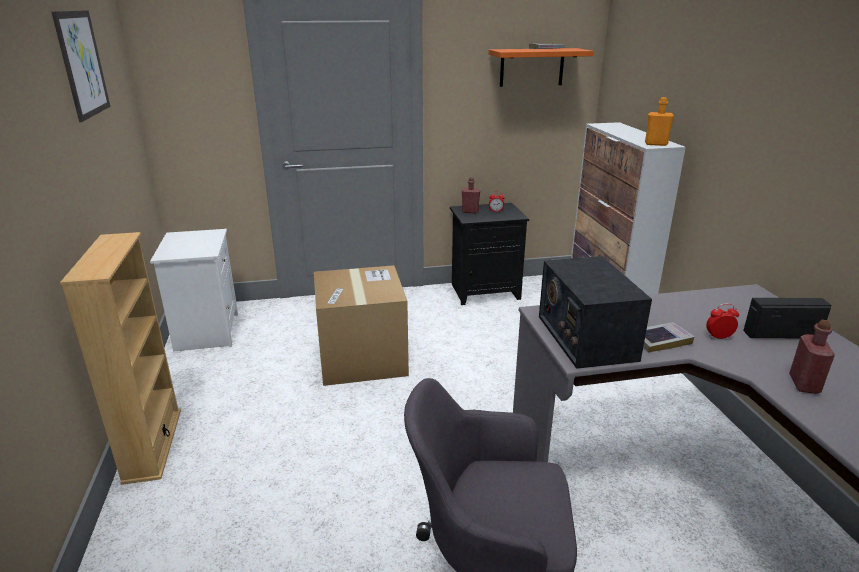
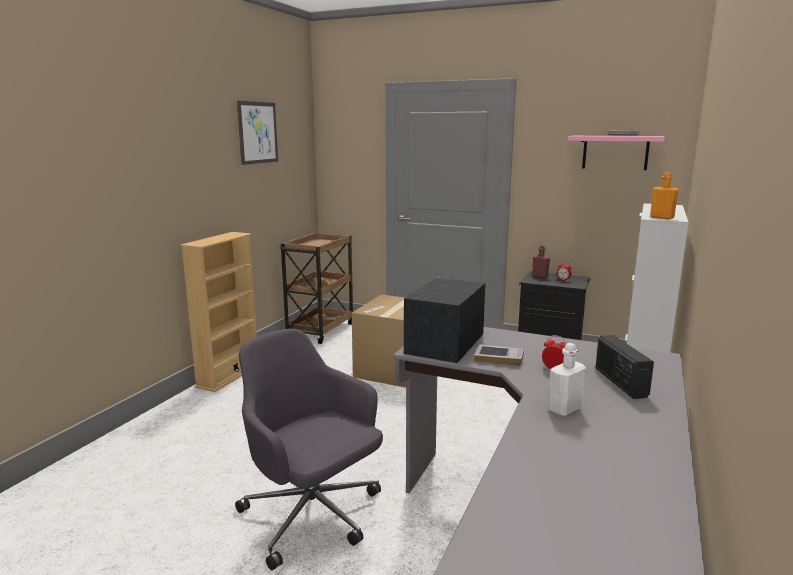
camera: 35 degrees right, 10 degrees down
white nightstand [150,229,238,352] -> brown cart [280,233,353,344]
orange shelf [489,48,594,87] -> pink shelf [567,136,665,170]
radio [743,298,831,338] -> radio turned 135 degrees counterclockwise [596,335,654,399]
red bottle [789,320,835,394] -> white bottle [548,343,586,416]

